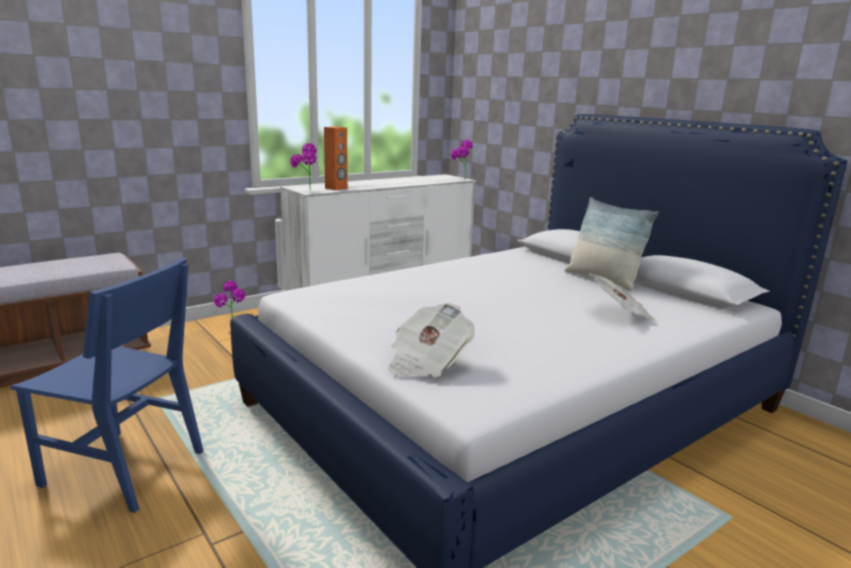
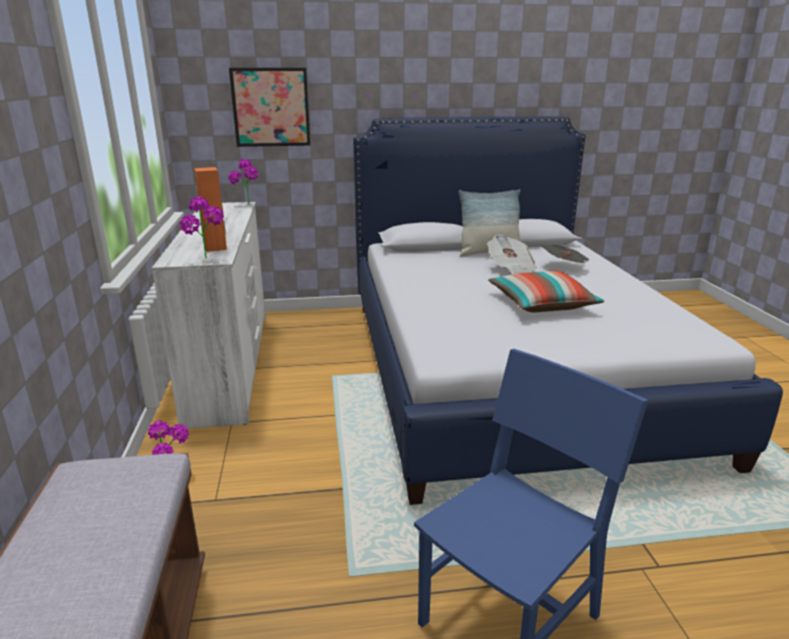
camera: 60 degrees left, 5 degrees up
newspaper [388,303,475,377] -> newspaper moved to [487,235,537,274]
none -> picture [229,68,310,147]
none -> pillow [488,271,605,312]

